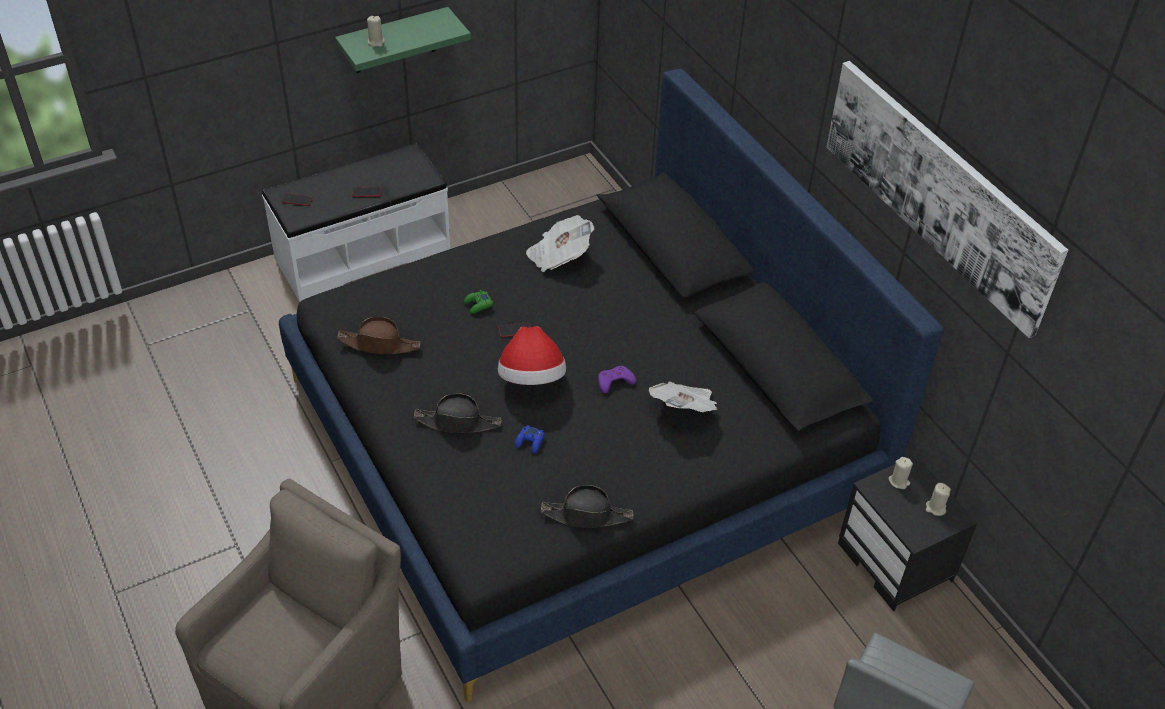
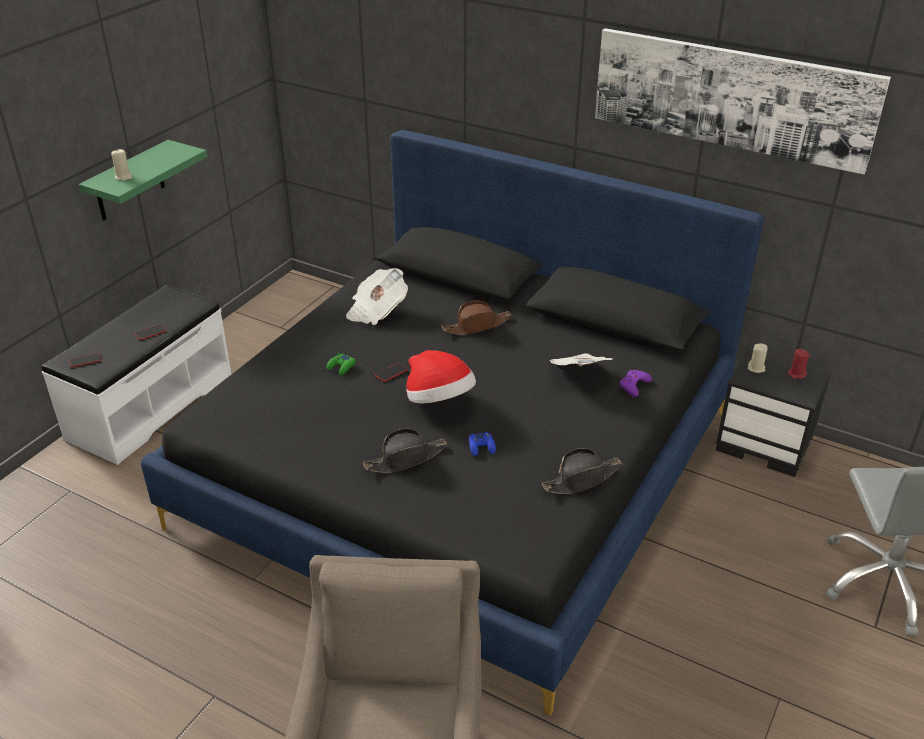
camera: 30 degrees left, 10 degrees down
brown hat [337,317,421,354] -> brown hat moved to [441,300,511,335]
purple game controller [598,366,636,393] -> purple game controller moved to [620,370,652,397]
beige candle [926,483,951,516] -> red candle [788,349,810,379]

